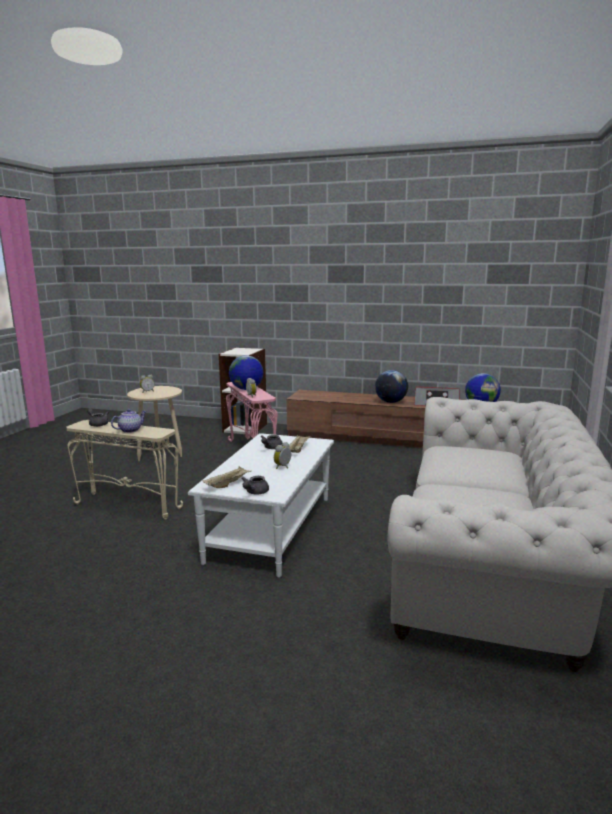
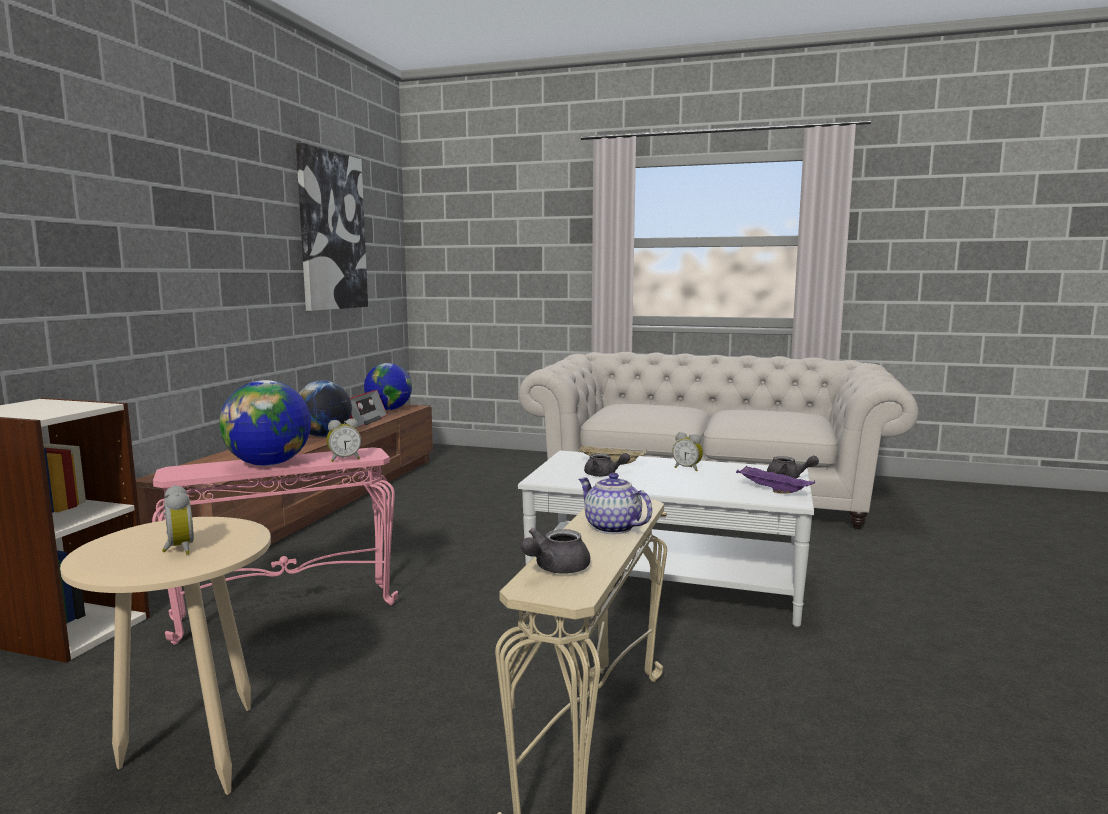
camera: 90 degrees left, 5 degrees down
beige tray [202,466,252,488] -> purple tray [736,466,815,494]
none -> picture [296,143,368,311]

